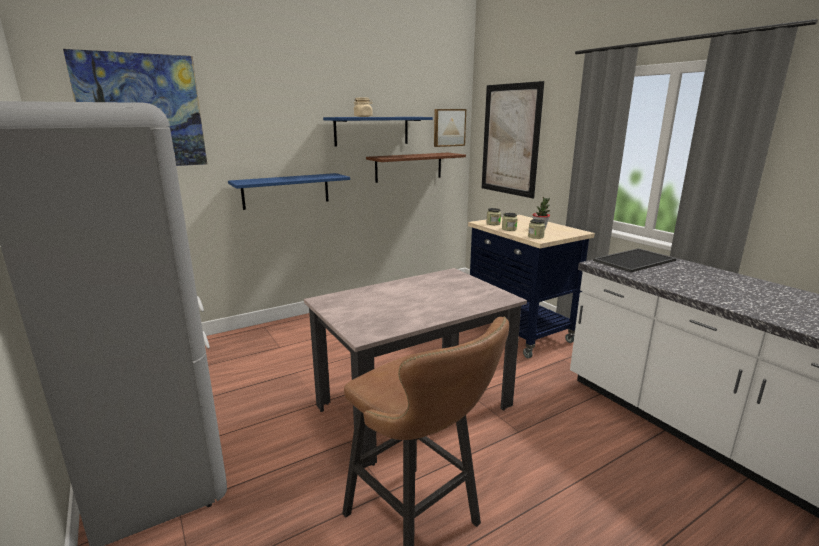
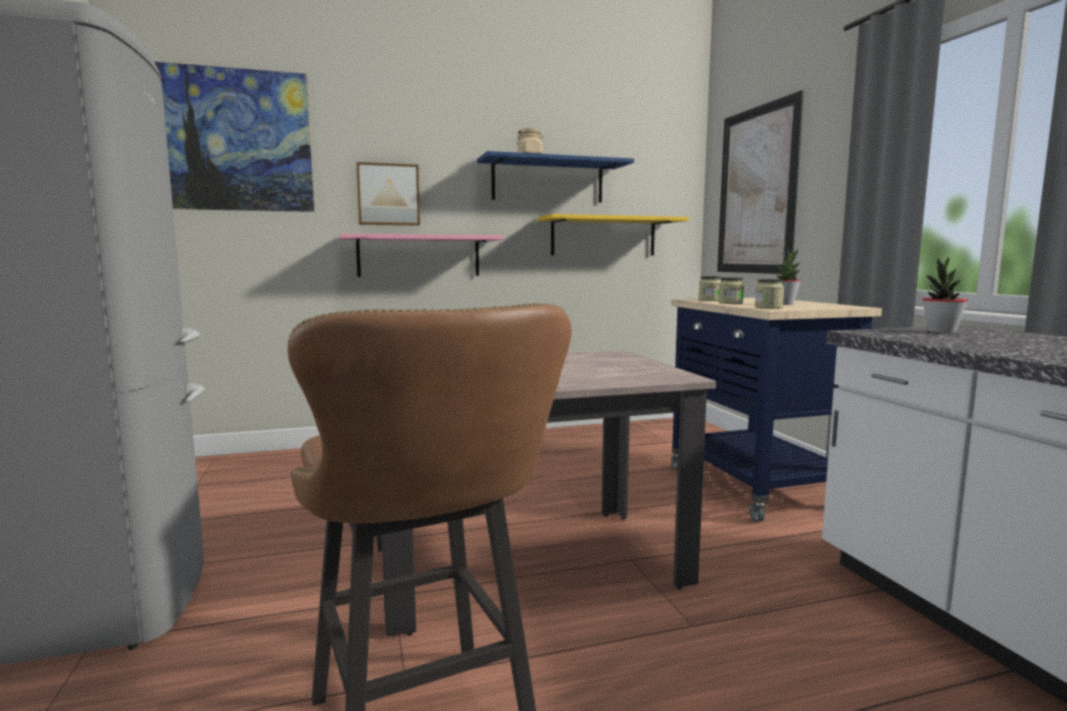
camera: 15 degrees right, 10 degrees down
blue shelf [228,173,350,210] -> pink shelf [339,234,504,277]
brown shelf [366,153,466,183] -> yellow shelf [538,214,689,255]
picture [434,109,466,147] -> picture moved to [356,162,420,226]
tray [593,248,677,272] -> potted plant [922,258,968,333]

